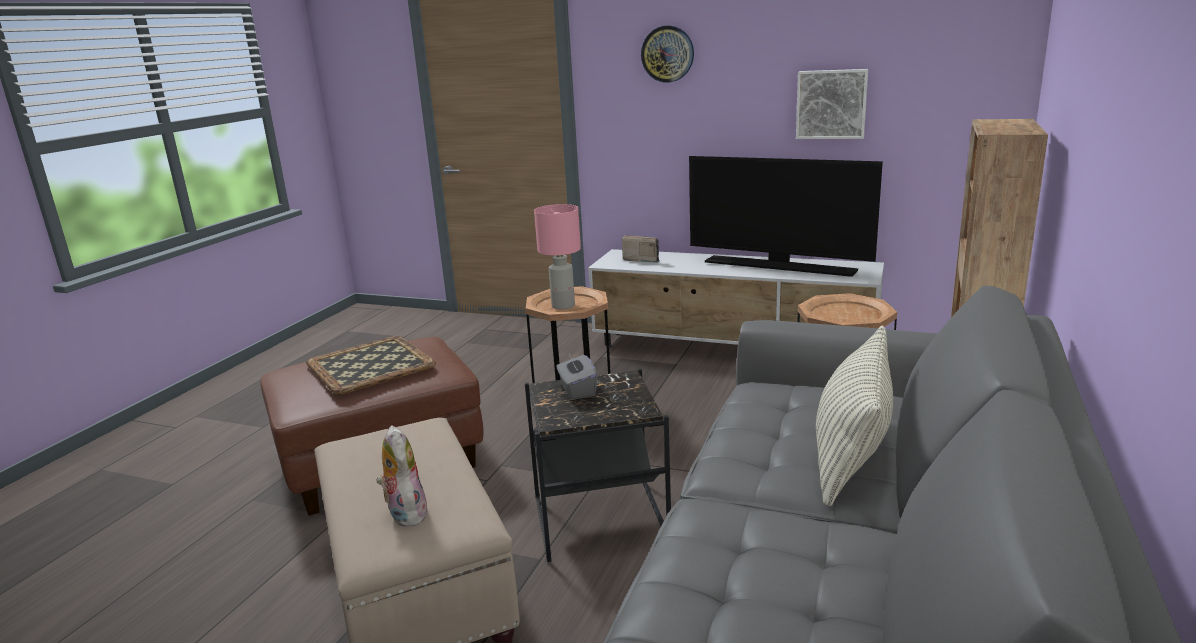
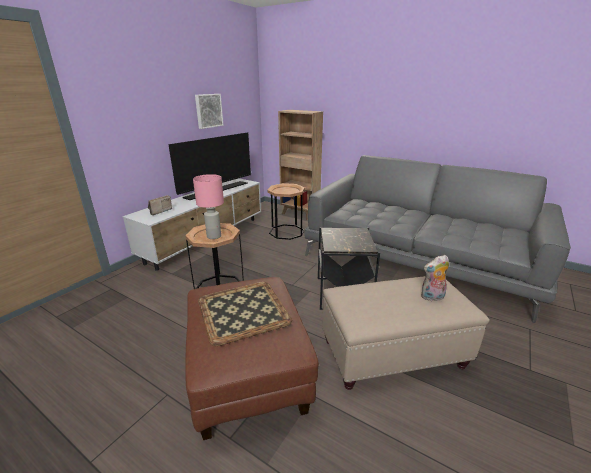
camera: 80 degrees left, 5 degrees up
grey tissue box [556,354,597,400] -> none
wall clock [641,25,694,83] -> none
pillow [816,326,893,506] -> none

